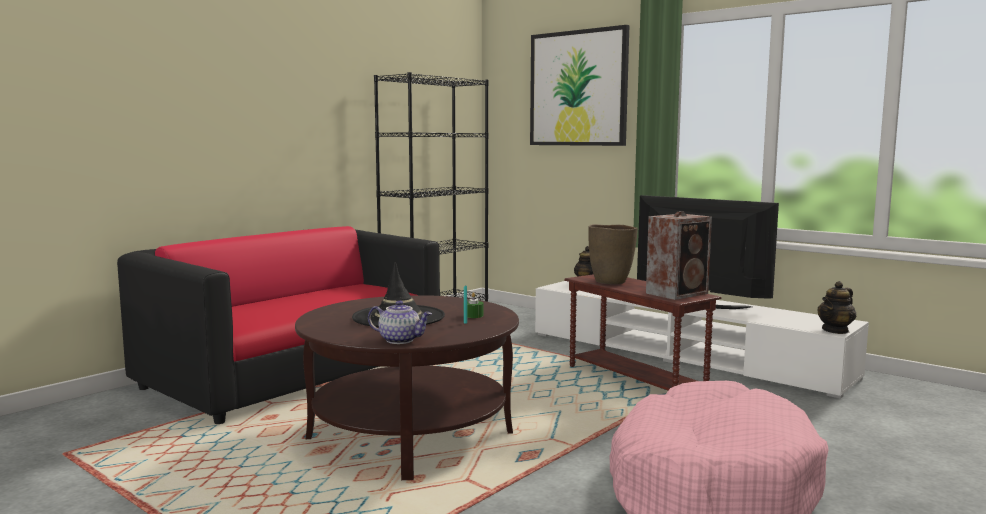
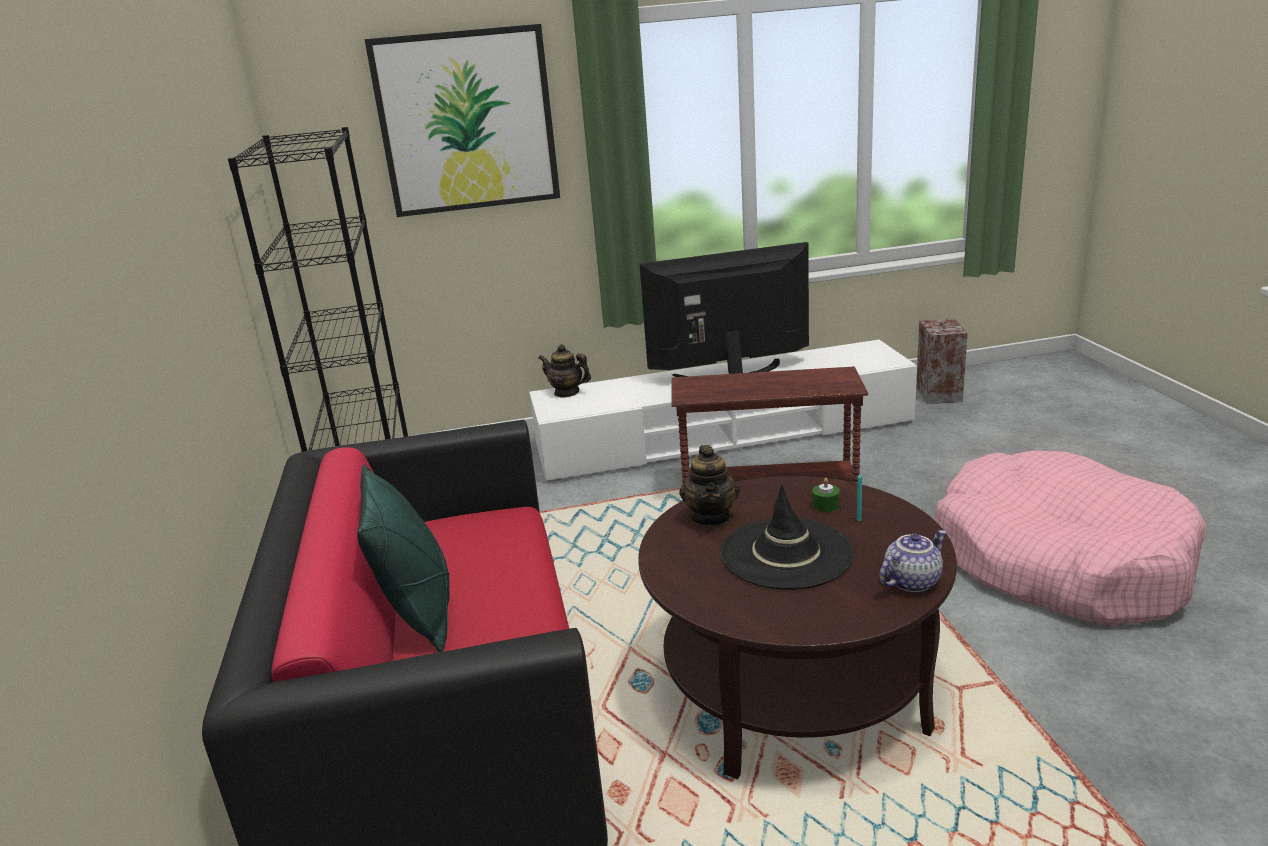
camera: 50 degrees left, 15 degrees up
brown vase [588,224,638,284] -> none
speaker [646,211,712,300] -> speaker moved to [916,318,968,404]
teapot [817,281,856,334] -> teapot moved to [679,445,740,526]
none -> green pillow [357,464,450,652]

